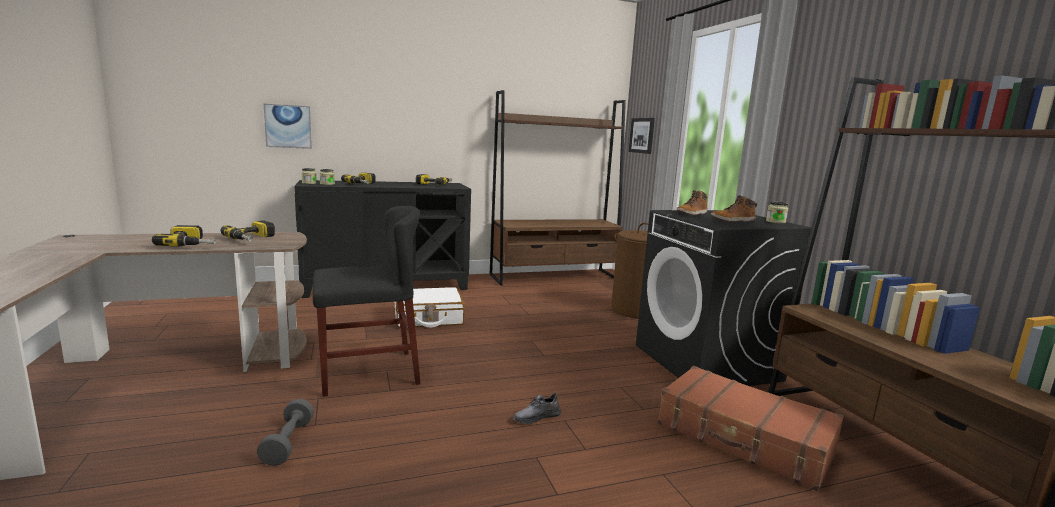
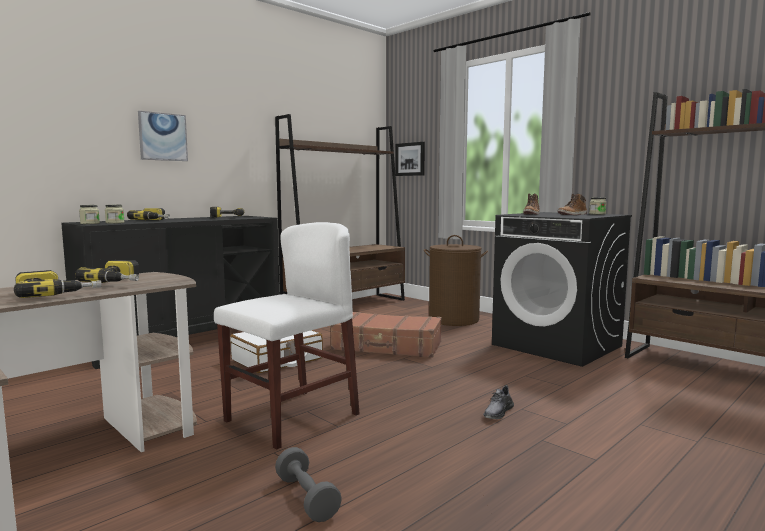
camera: 25 degrees left, 5 degrees down
picture [264,104,312,149] -> picture moved to [138,111,188,161]
black chair [313,206,421,397] -> white chair [214,222,360,450]
brown suitcase [658,366,844,492] -> brown suitcase moved to [330,312,442,358]

